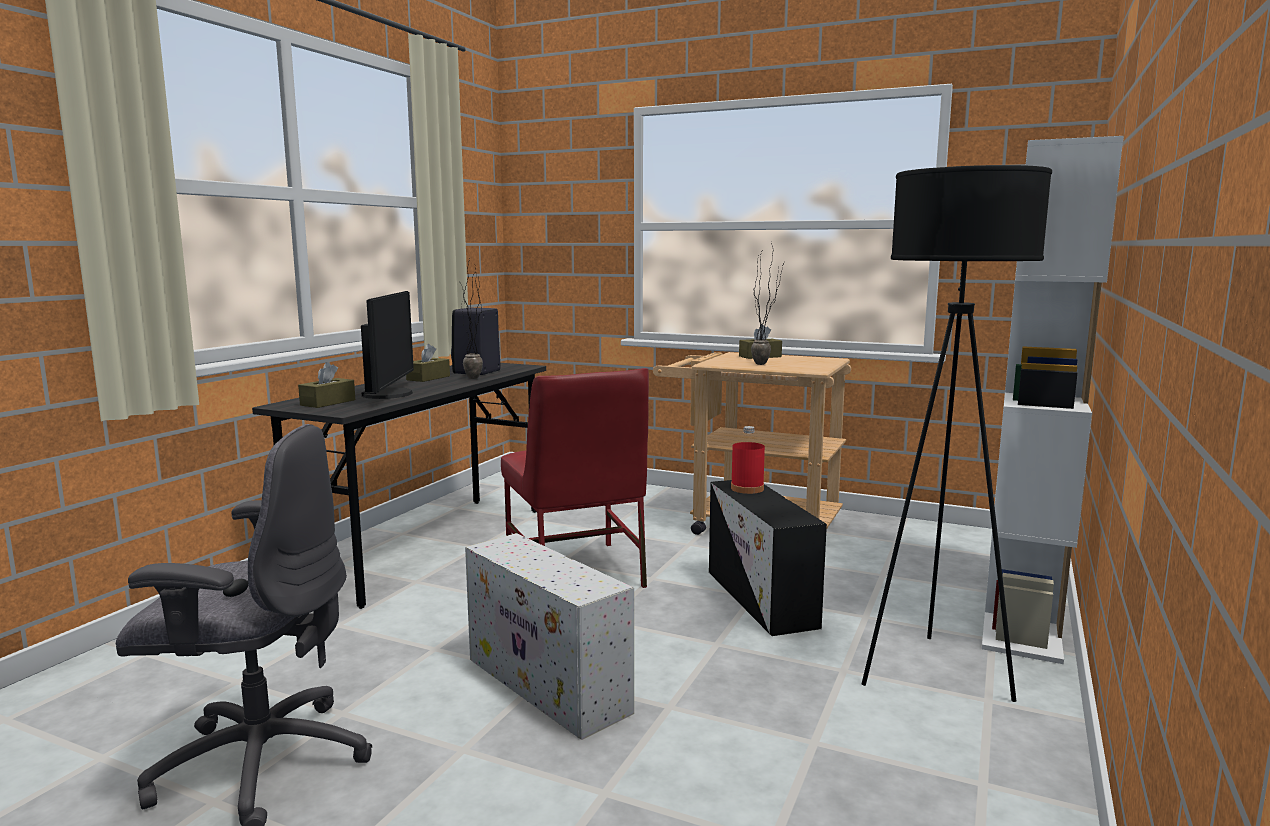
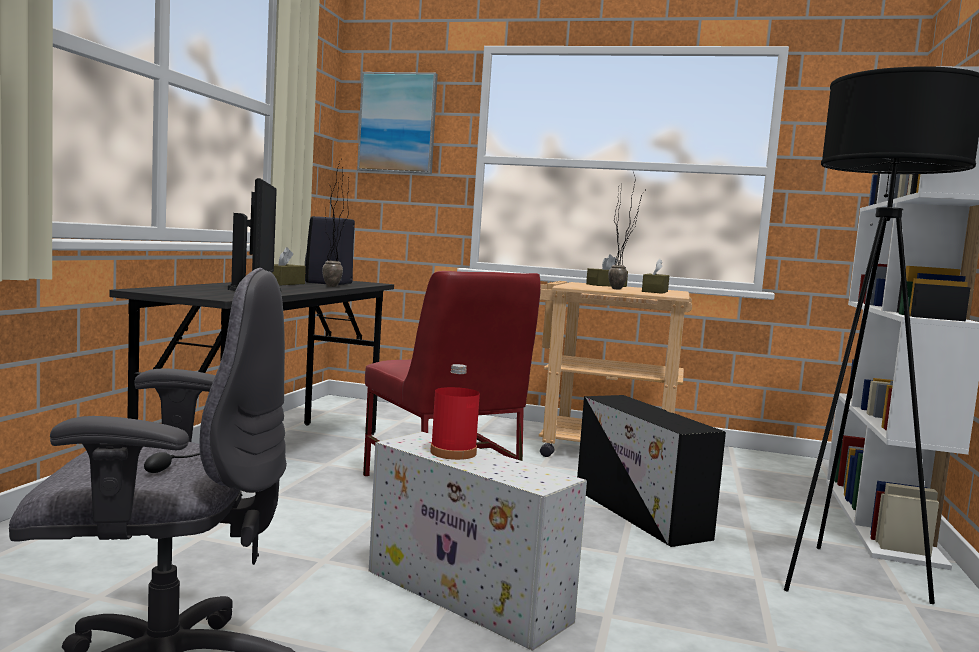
camera: 10 degrees left, 5 degrees down
brown tissue box [298,362,355,408] -> brown tissue box moved to [642,258,669,294]
red bottle [731,426,765,494] -> red bottle moved to [430,364,480,460]
none -> picture [357,72,438,174]

